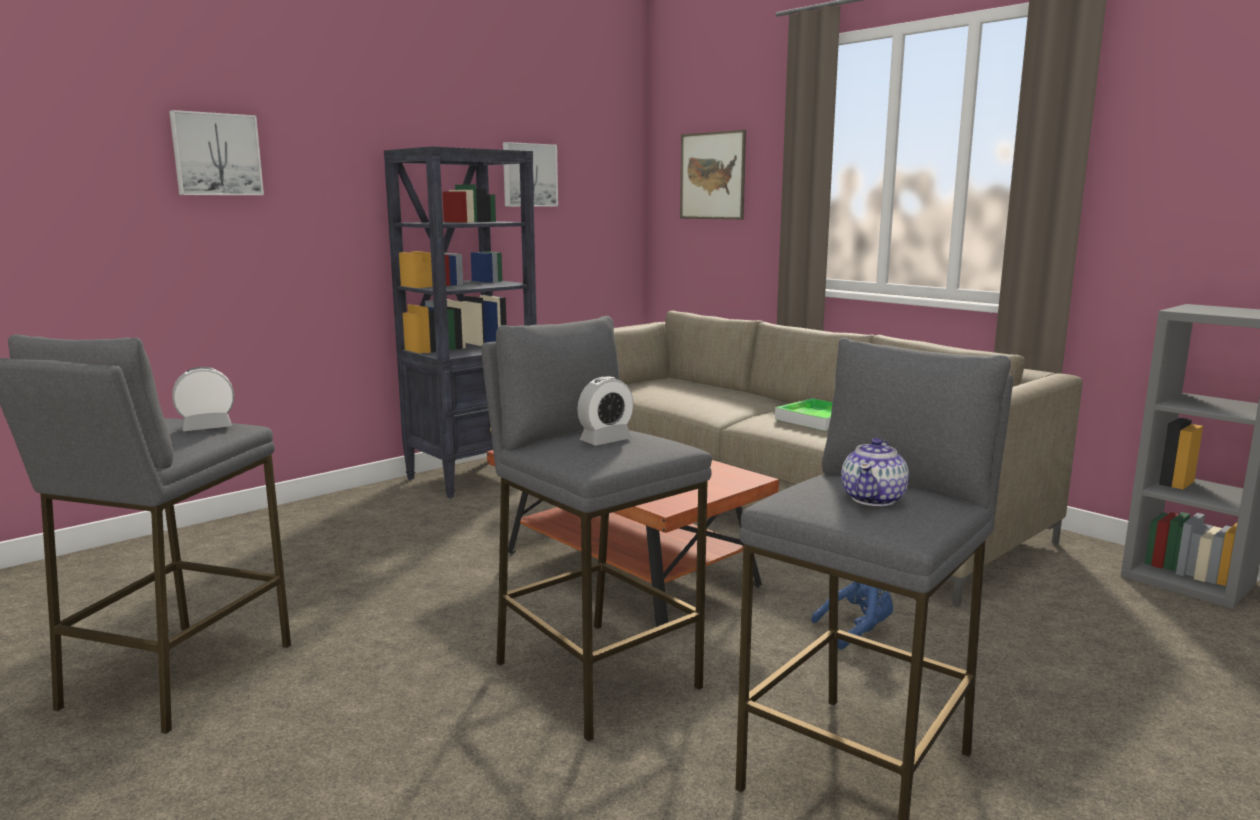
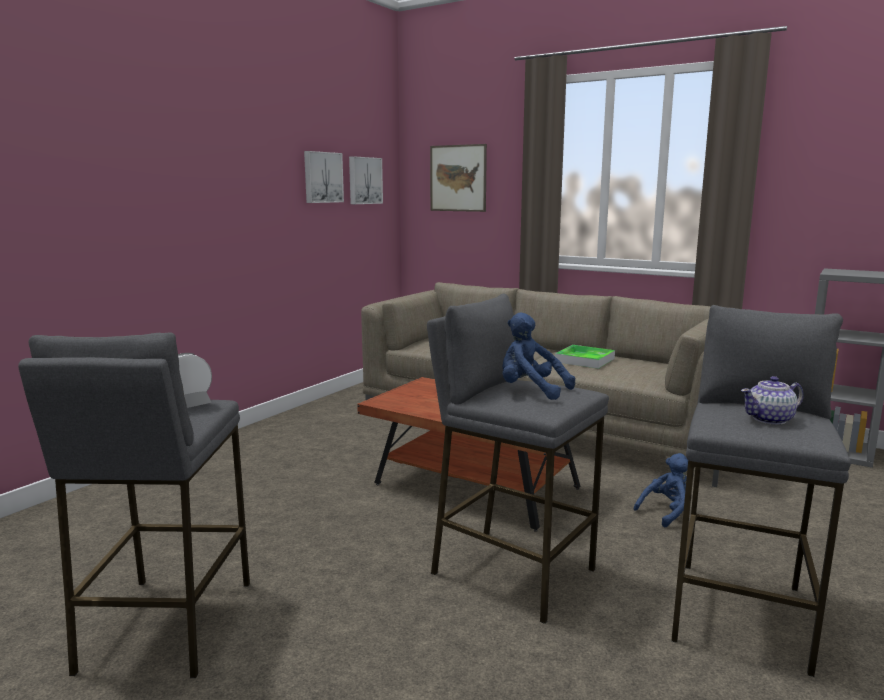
camera: 15 degrees left, 0 degrees up
picture [169,110,264,195] -> picture moved to [349,156,383,204]
black bookcase [384,146,537,498] -> none
alarm clock [577,376,633,445] -> blue plush toy [503,312,575,400]
teapot [841,438,909,506] -> teapot turned 60 degrees clockwise [741,376,804,425]

